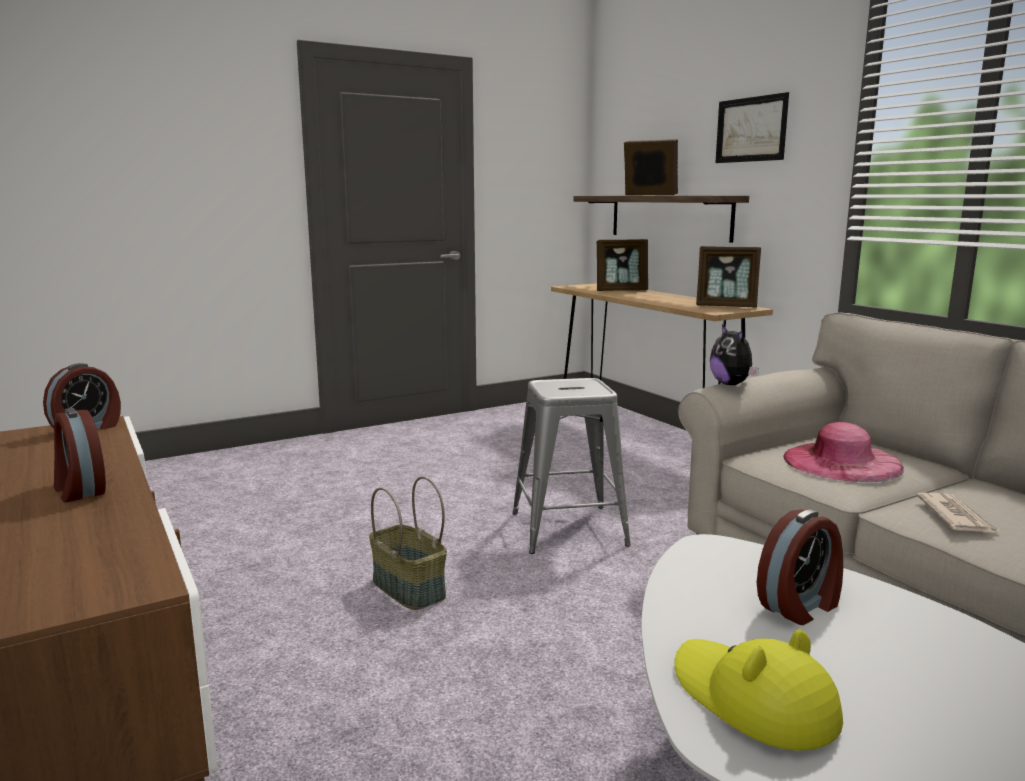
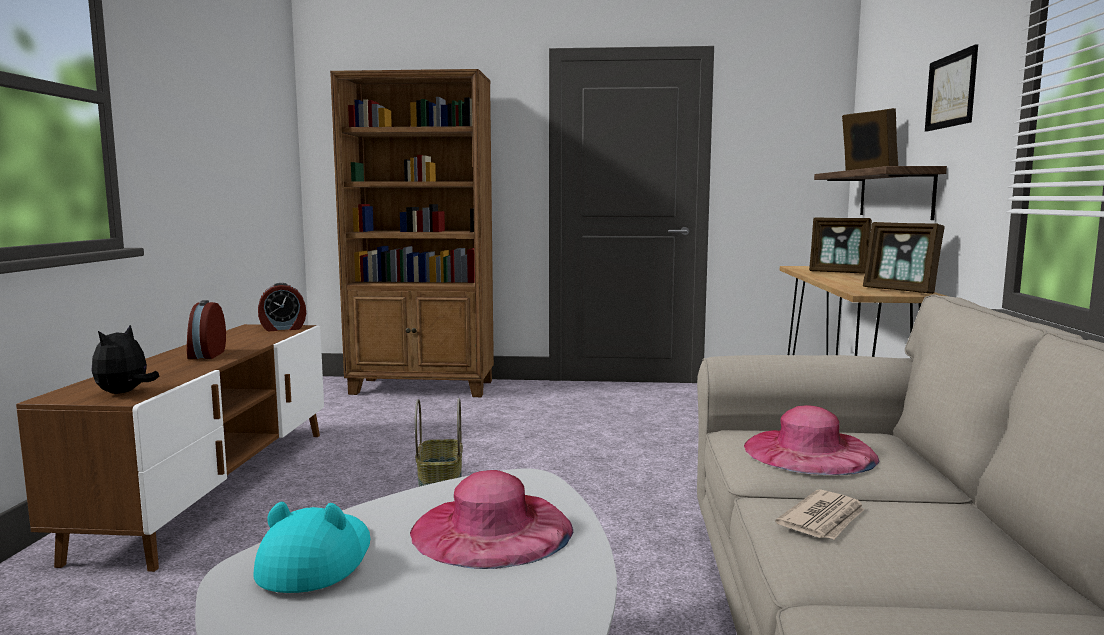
camera: 35 degrees right, 5 degrees down
grey stool [512,378,631,554] -> none
yellow hat [674,629,843,750] -> turquoise hat [253,502,370,593]
plush toy [710,324,759,385] -> plush toy moved to [91,325,159,394]
alarm clock [757,510,843,625] -> pink hat [410,470,573,569]
none -> brown bookcase [330,69,494,397]

